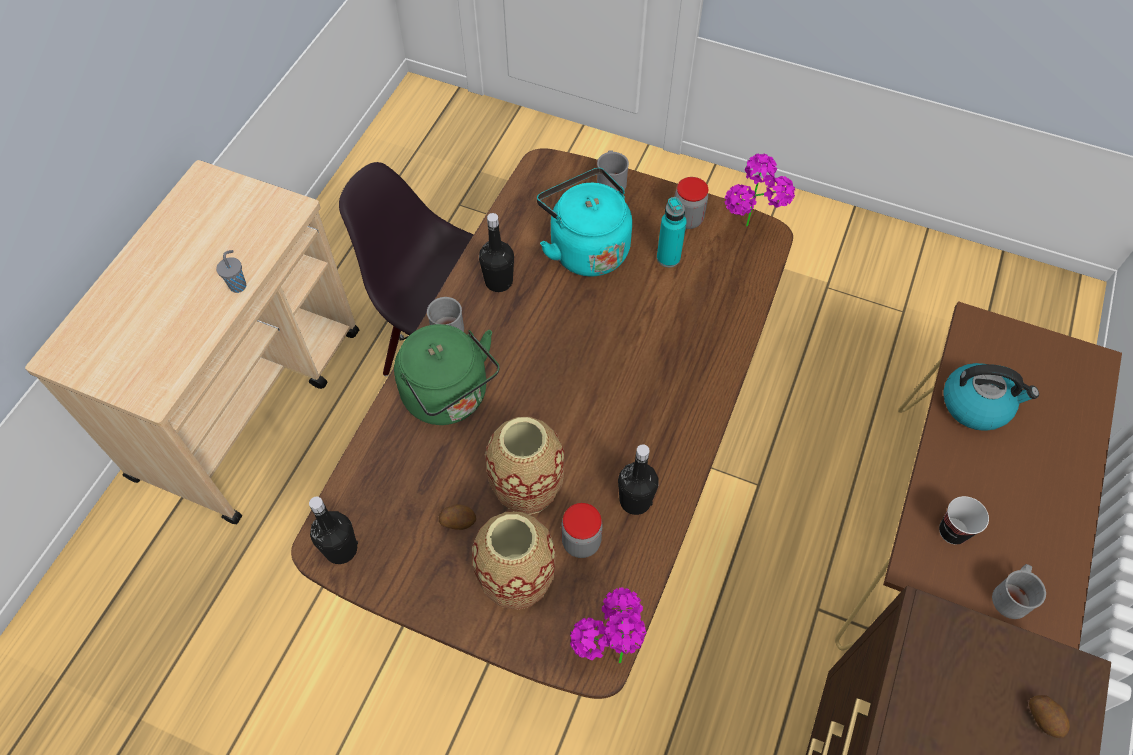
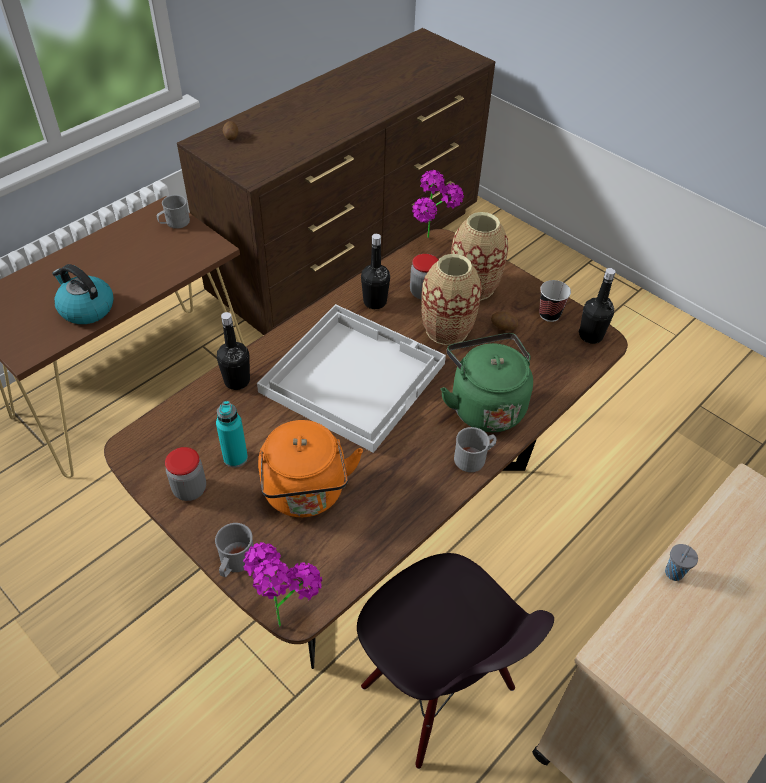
camera: 160 degrees left, 10 degrees down
black bottle [479,213,514,292] -> black bottle moved to [217,312,250,390]
turquoise kettle [537,168,632,276] -> orange kettle [258,420,363,517]
potted plant [725,153,795,227] -> potted plant moved to [243,542,322,627]
cup [939,496,989,544] -> cup moved to [539,280,571,322]
none -> white tray [257,304,446,453]

